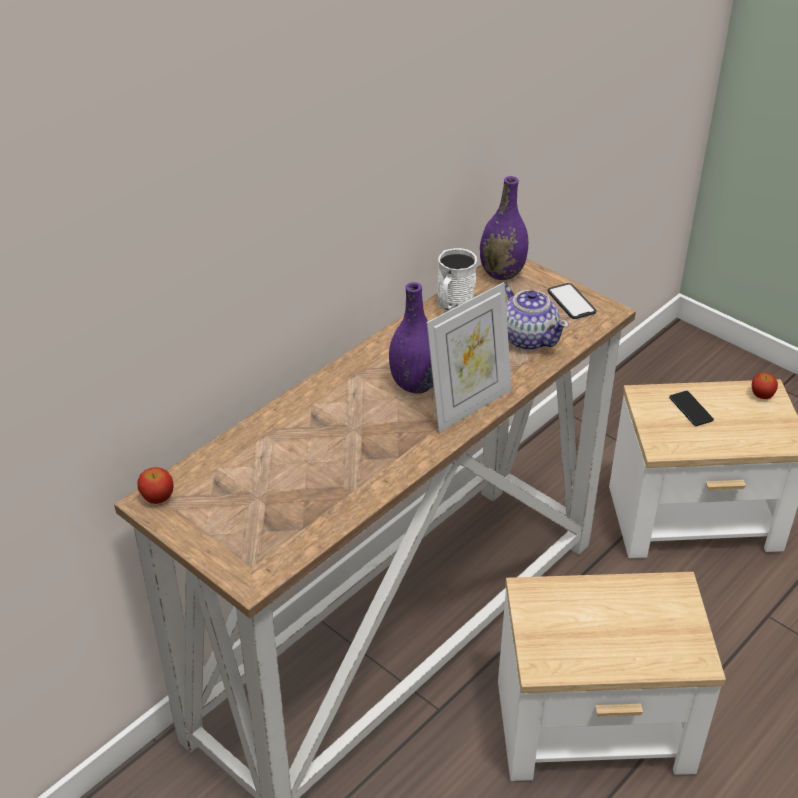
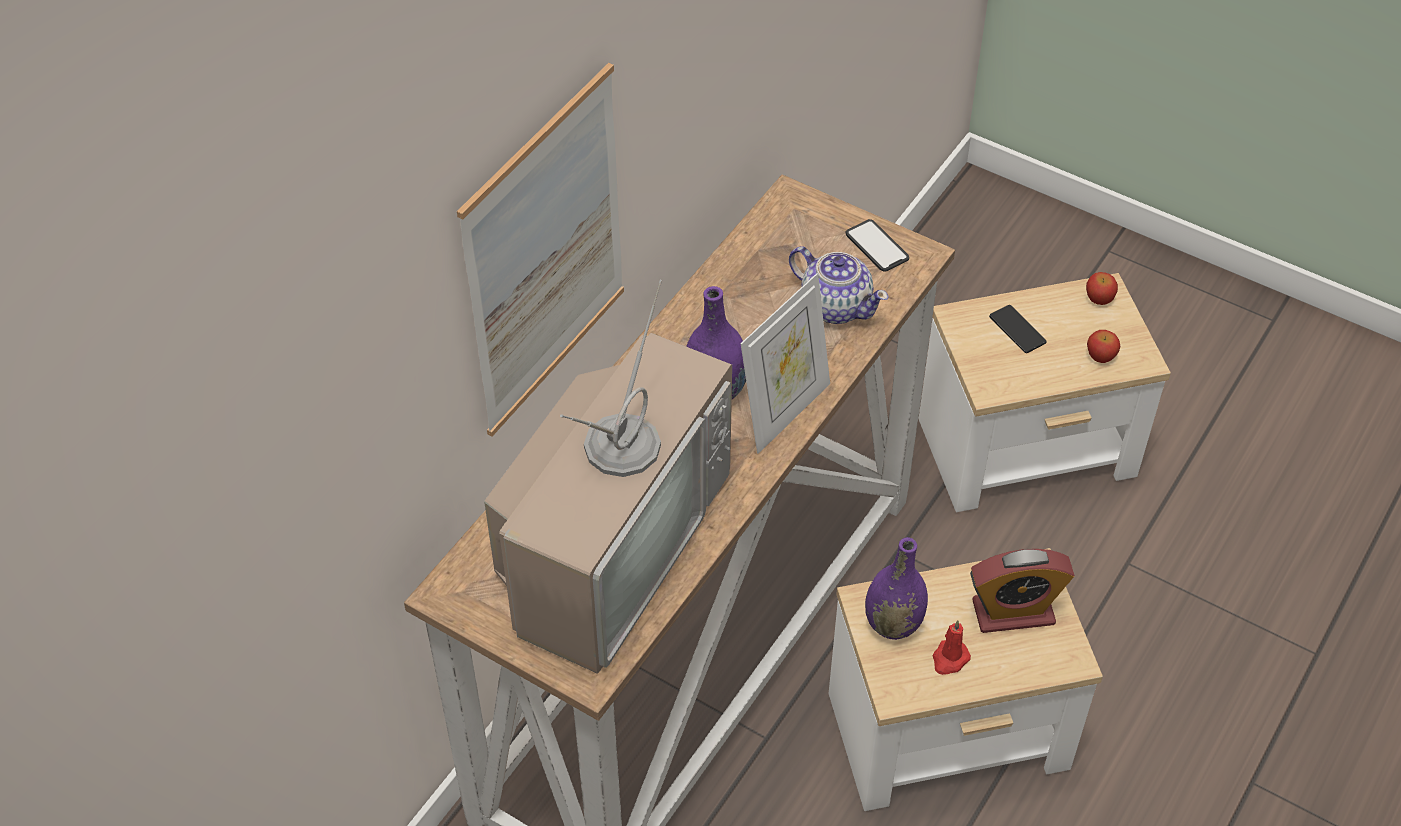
camera: 10 degrees left, 10 degrees up
apple [138,467,174,504] -> apple moved to [1087,330,1120,363]
white mug [437,248,477,311] -> none
purple vase [480,176,528,280] -> purple vase moved to [865,537,928,640]
none -> picture [457,63,624,437]
none -> television [484,280,732,674]
none -> red candle [933,620,971,675]
none -> alarm clock [970,549,1075,633]

